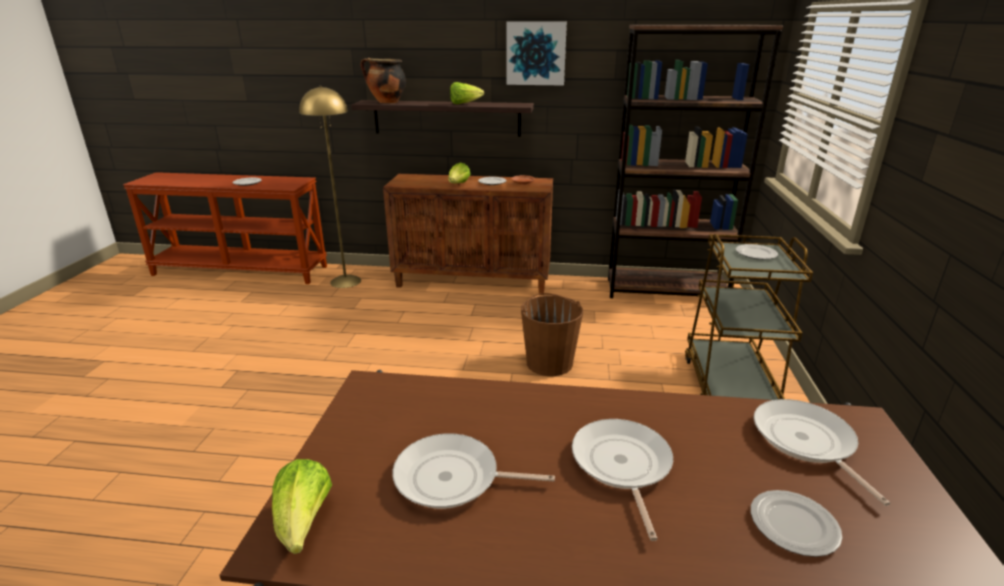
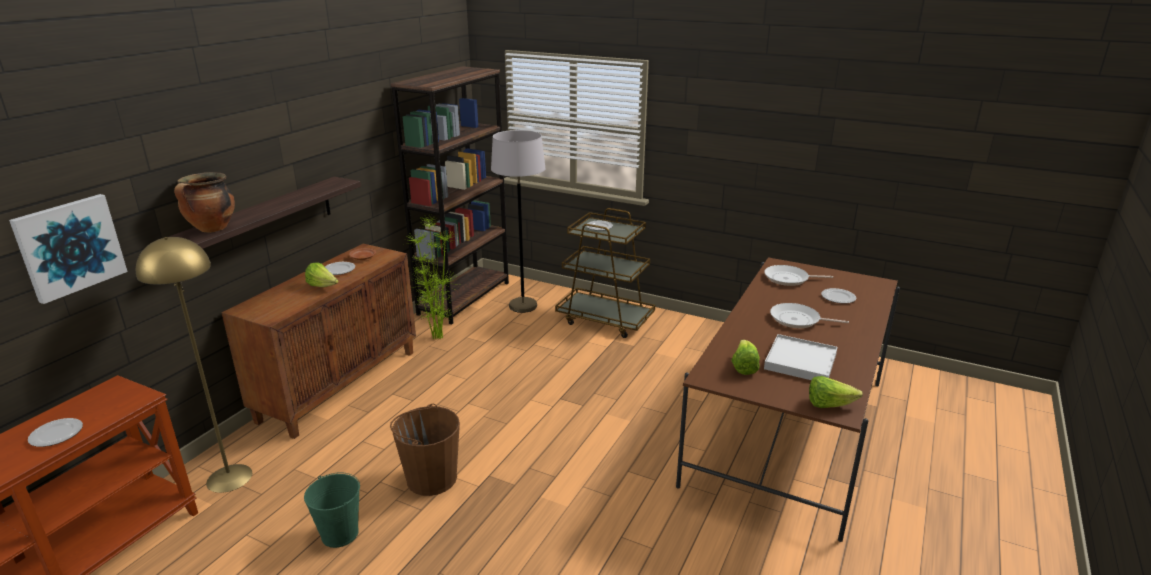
camera: 70 degrees left, 0 degrees up
frying pan [392,433,555,509] -> white tray [764,334,837,380]
lettuce [450,82,484,104] -> lettuce moved to [731,340,760,375]
picture [506,21,567,85] -> picture moved to [9,194,128,304]
brown bucket [521,293,583,376] -> brown bucket moved to [390,404,460,496]
none -> green bucket [304,472,360,548]
none -> potted plant [406,216,459,339]
none -> grey floor lamp [491,130,546,313]

